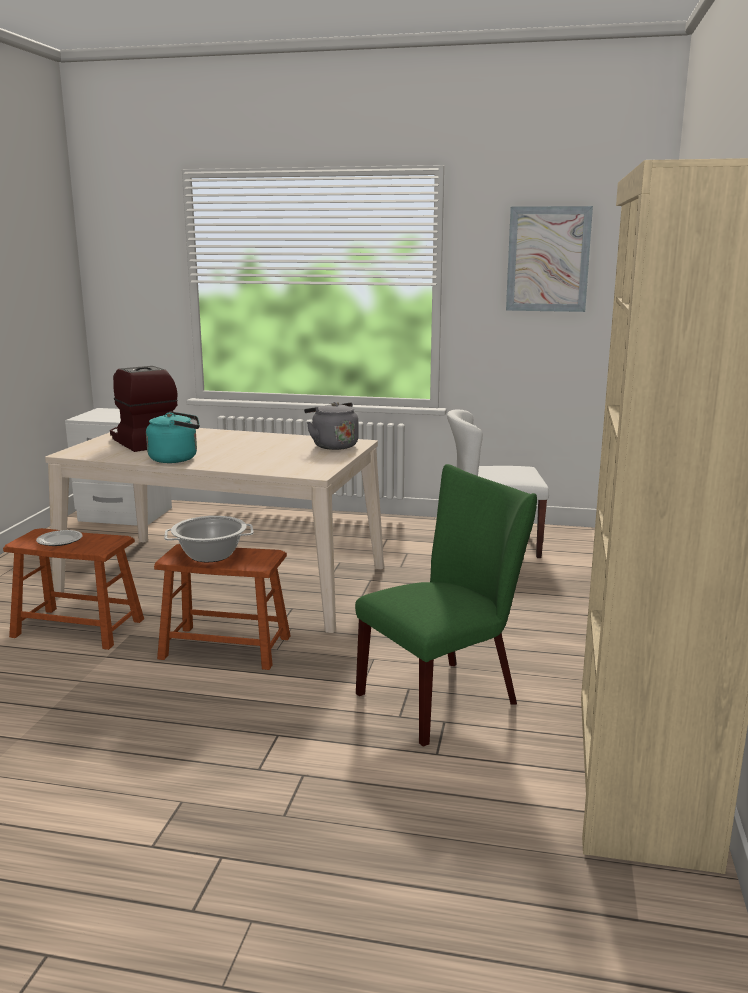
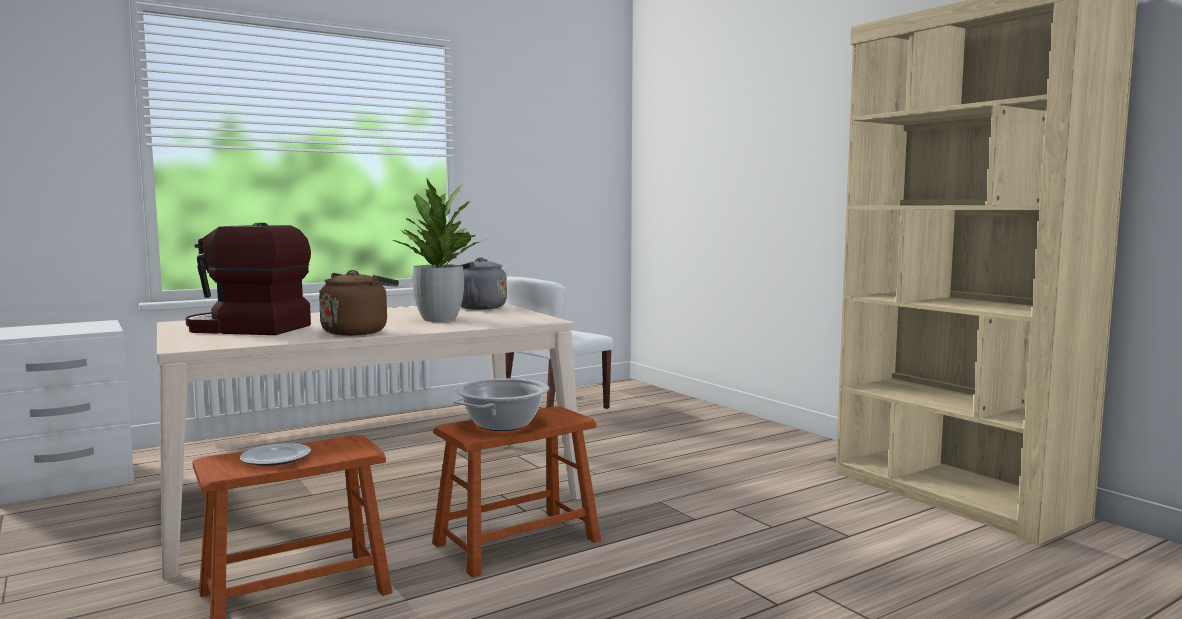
camera: 45 degrees left, 10 degrees down
turquoise kettle [146,411,200,463] -> brown kettle [319,270,399,336]
green chair [355,464,537,747] -> none
picture [506,206,593,312] -> none
none -> potted plant [392,179,486,322]

